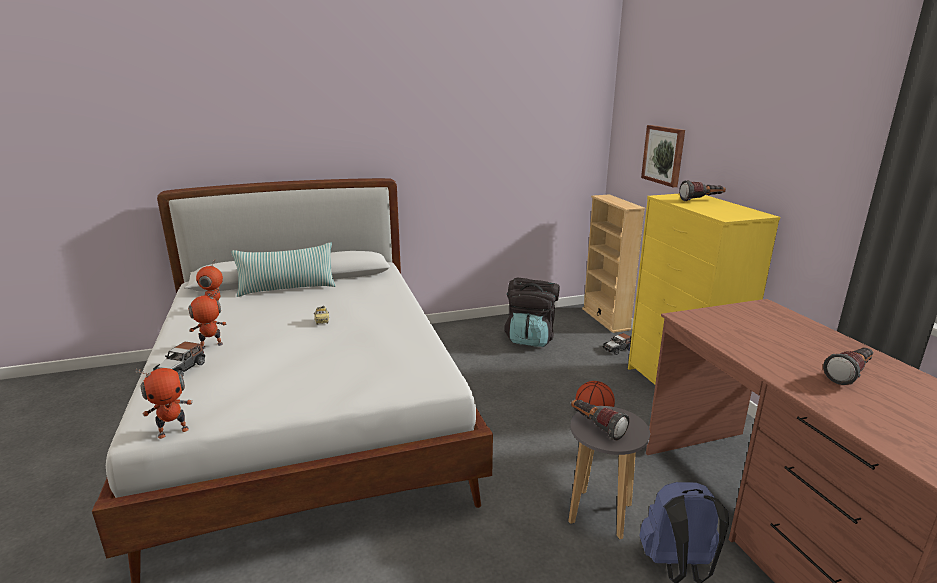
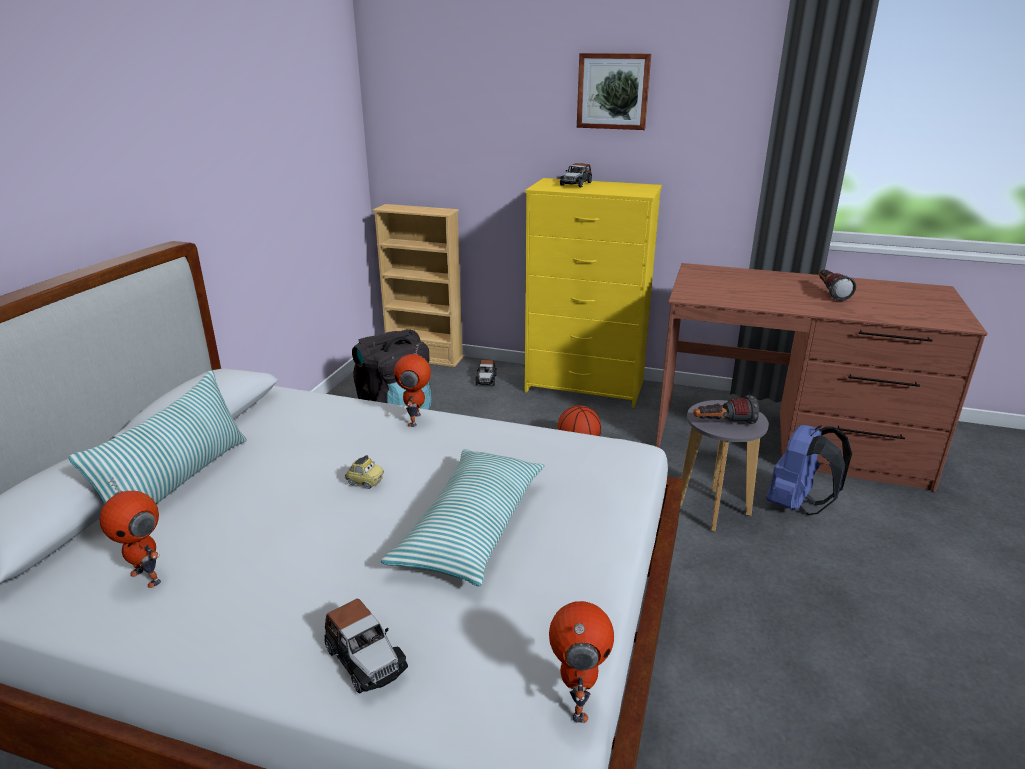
camera: 55 degrees left, 5 degrees up
toy robot [188,291,227,349] -> toy robot moved to [394,344,431,427]
picture [641,125,685,187] -> picture moved to [577,53,651,130]
flashlight [679,180,726,201] -> toy car [560,163,592,187]
none -> pillow [381,449,544,586]

